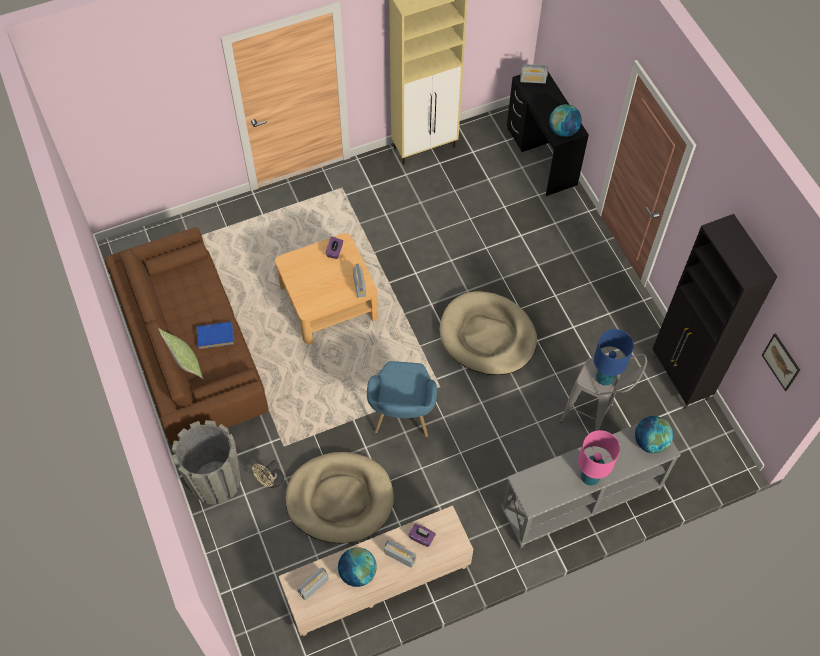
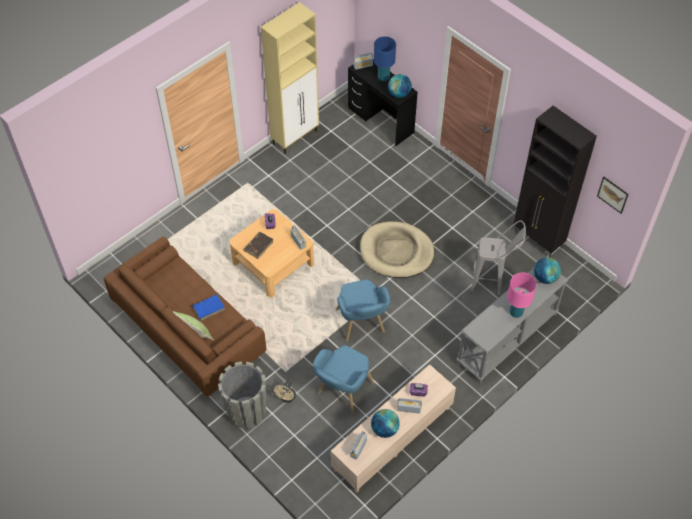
camera: 20 degrees left, 5 degrees down
beige dog bed [285,452,394,543] -> blue armchair [313,345,374,413]
blue table lamp [594,329,634,386] -> blue table lamp moved to [374,36,396,81]
none -> brown book [243,232,274,259]

